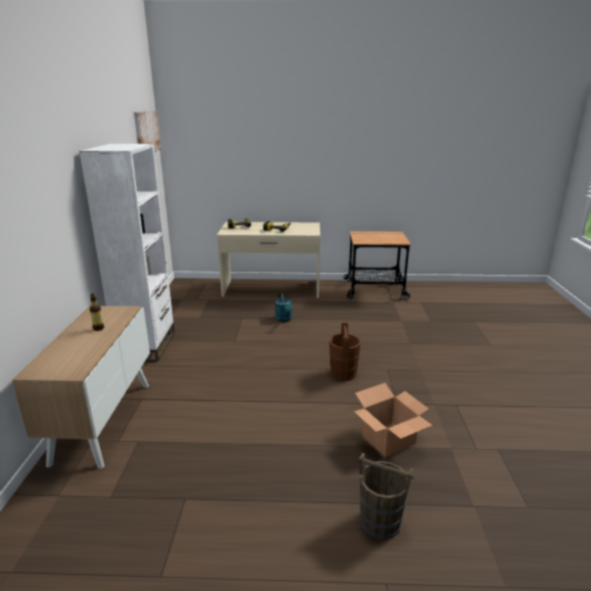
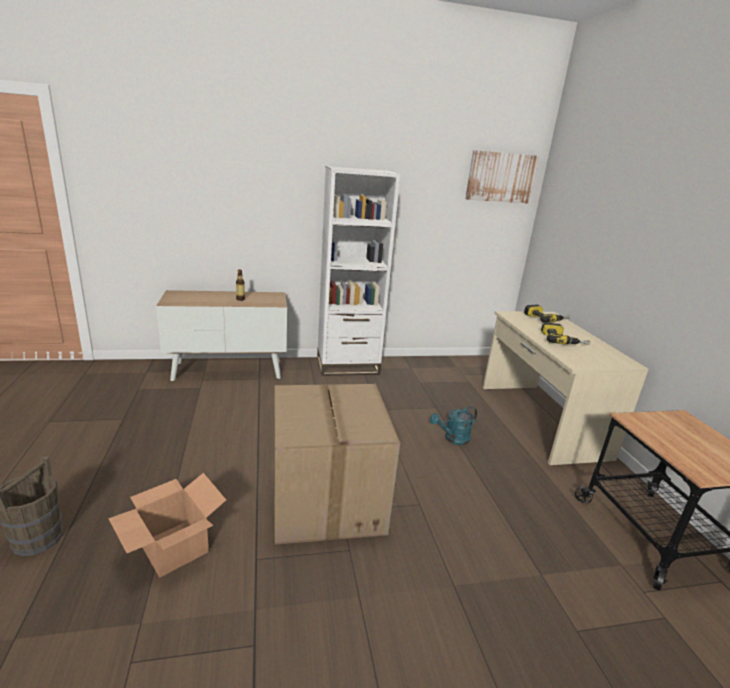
camera: 75 degrees right, 0 degrees up
brown bucket [329,322,361,381] -> cardboard box [274,384,400,544]

